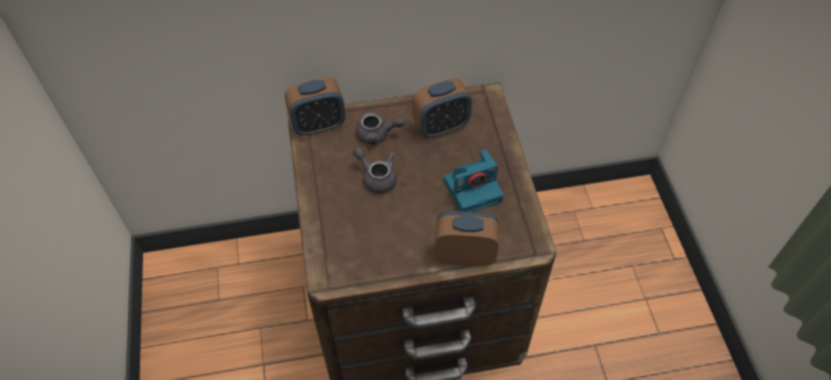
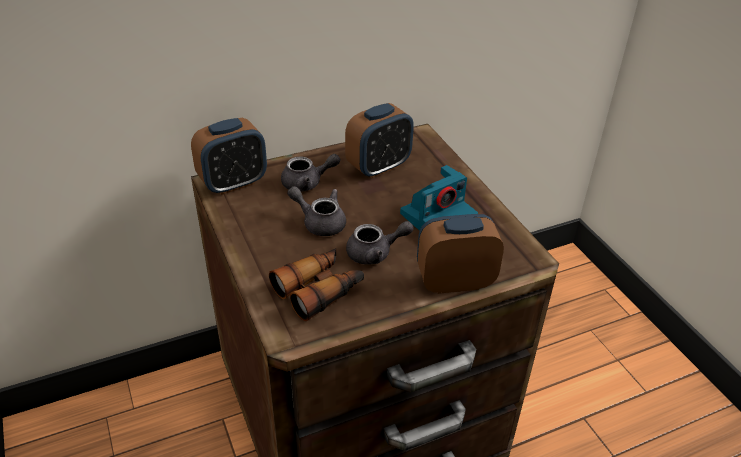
camera: 15 degrees left, 15 degrees down
none -> binoculars [269,248,364,321]
none -> grey teapot [346,221,414,265]

